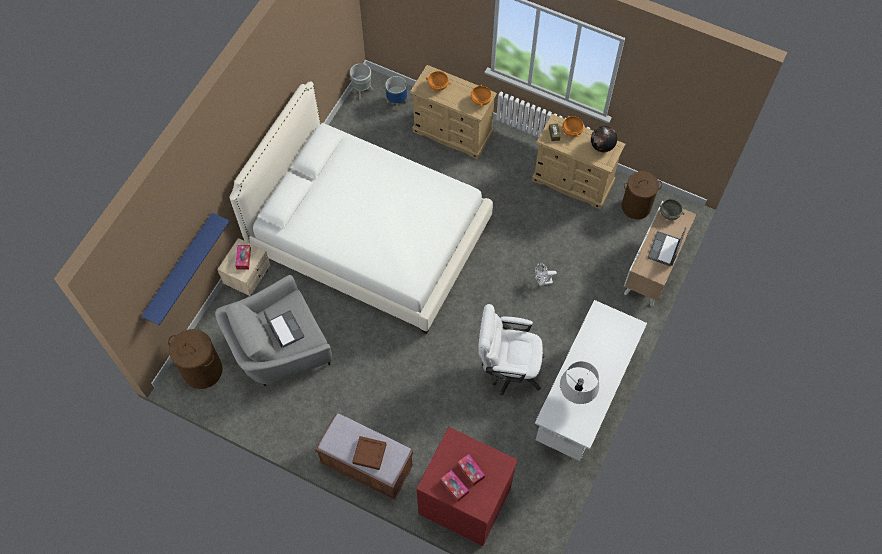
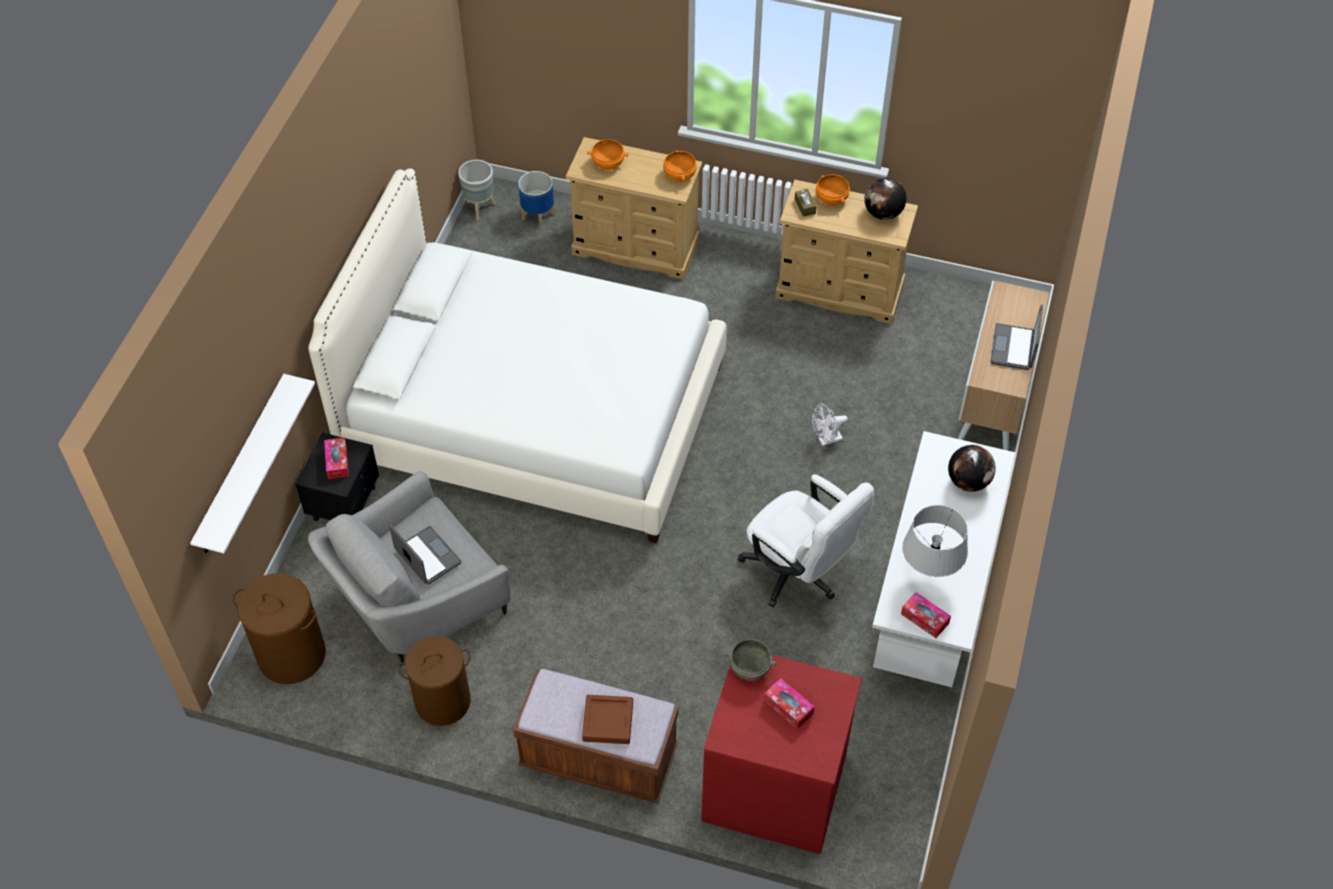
camera: 10 degrees left, 10 degrees down
blue shelf [141,213,230,325] -> white shelf [190,374,315,553]
beige nightstand [217,238,270,296] -> black nightstand [295,433,379,522]
tissue box [440,470,469,502] -> tissue box moved to [901,592,951,638]
white office chair [478,304,544,396] -> white office chair turned 135 degrees counterclockwise [738,474,875,607]
brown laundry basket [621,171,662,219] -> brown laundry basket moved to [399,636,471,726]
grey bowl [658,199,685,220] -> grey bowl moved to [725,639,777,680]
none -> globe [948,445,996,492]

